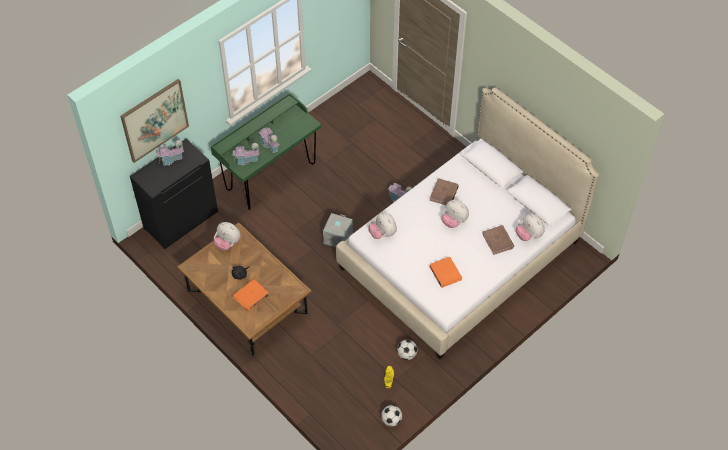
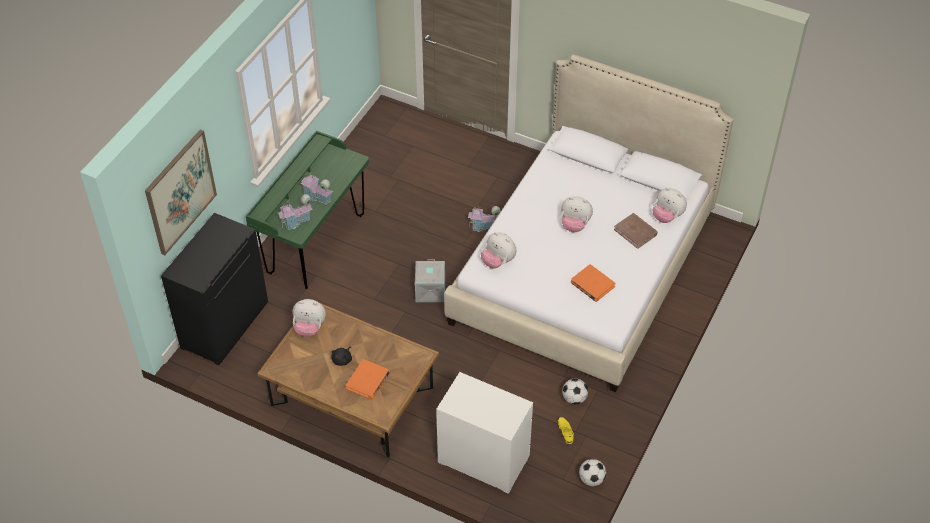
camera: 20 degrees left, 5 degrees down
toy house [156,140,184,166] -> none
brown book [430,178,459,205] -> none
none -> white dresser [436,372,533,494]

